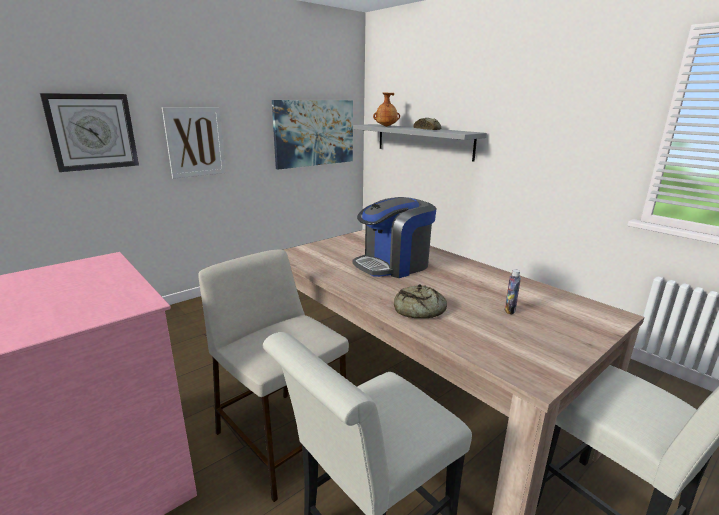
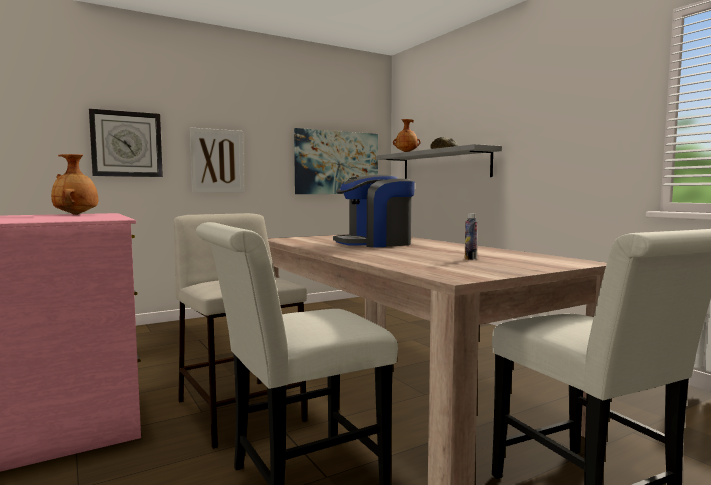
camera: 10 degrees right, 15 degrees down
bread [394,284,447,318] -> none
none -> brown vase [51,154,98,215]

